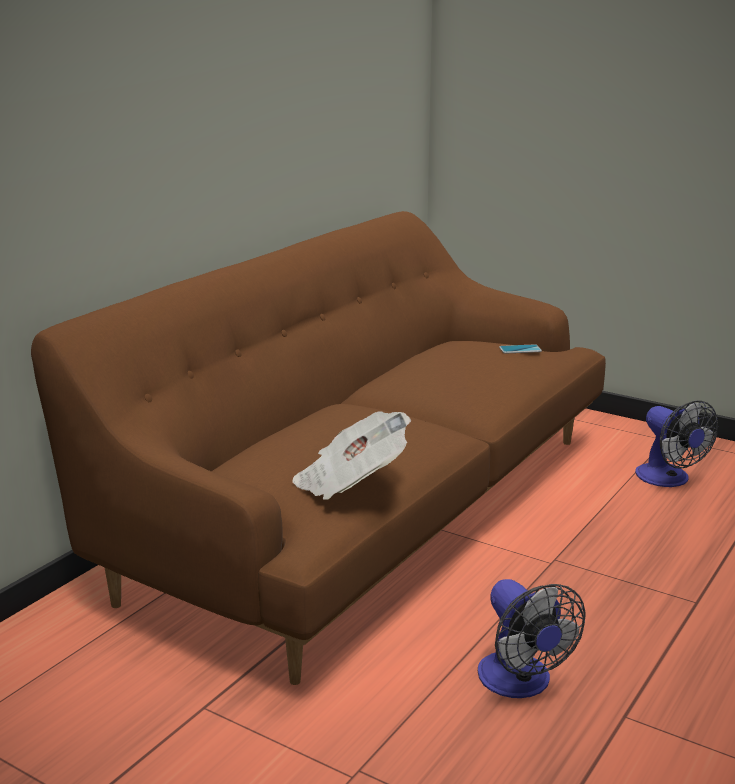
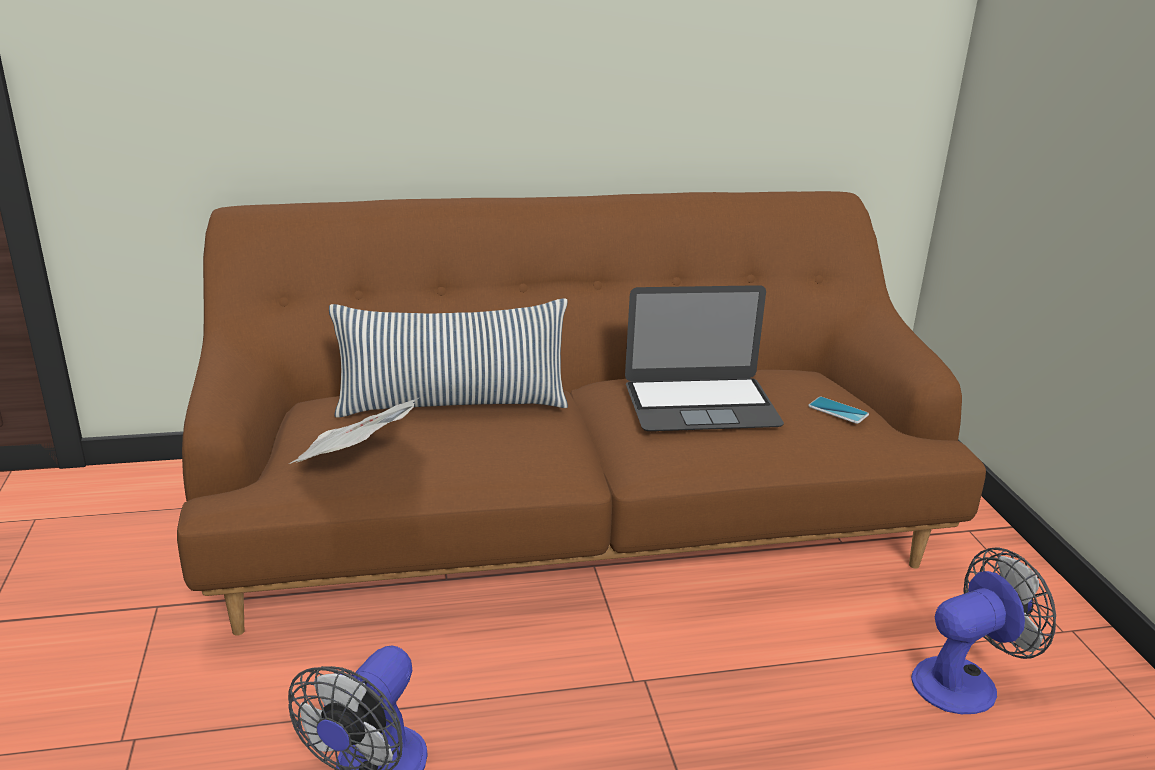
camera: 45 degrees right, 5 degrees up
fan [635,400,718,487] -> fan turned 135 degrees counterclockwise [911,548,1056,714]
none -> pillow [329,298,568,418]
none -> laptop [625,285,784,431]

